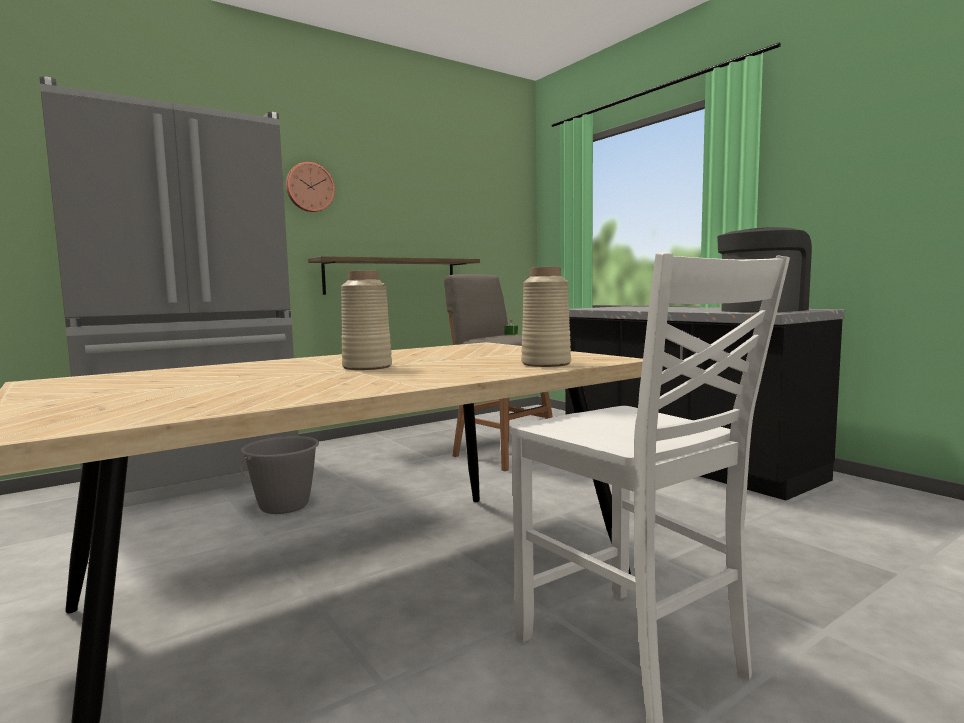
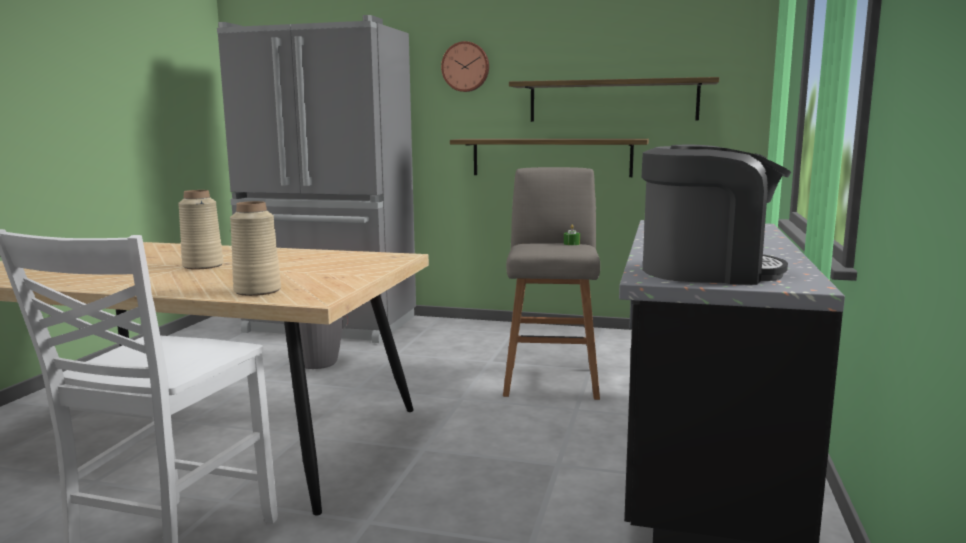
camera: 50 degrees right, 5 degrees up
none -> shelf [509,77,719,122]

